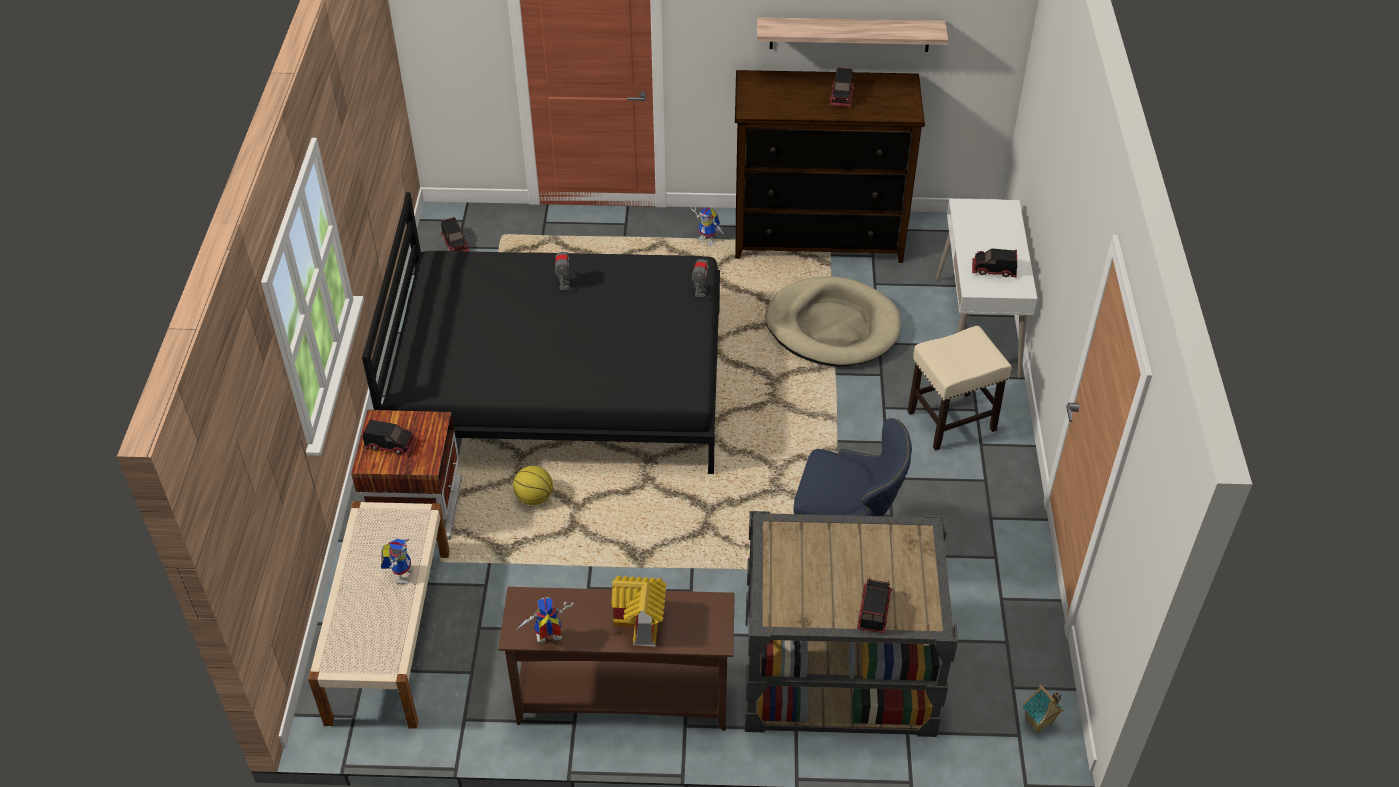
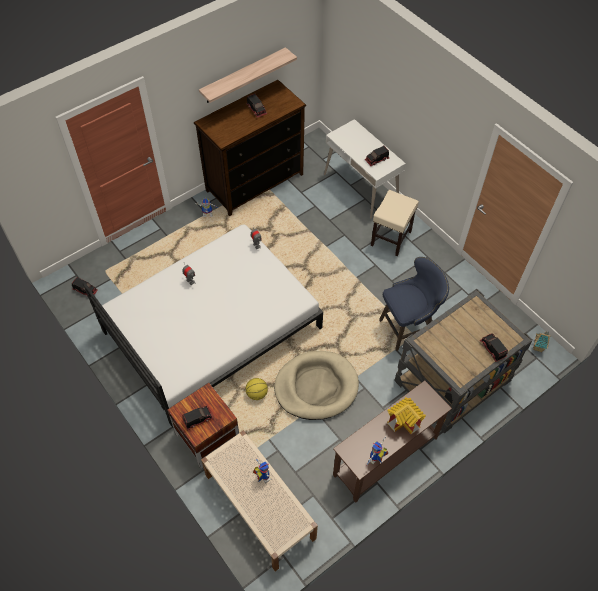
camera: 40 degrees left, 10 degrees up
black bed [362,192,720,474] -> white bed [82,224,323,428]
beige dog bed [765,276,901,366] -> beige dog bed moved to [274,351,359,420]

